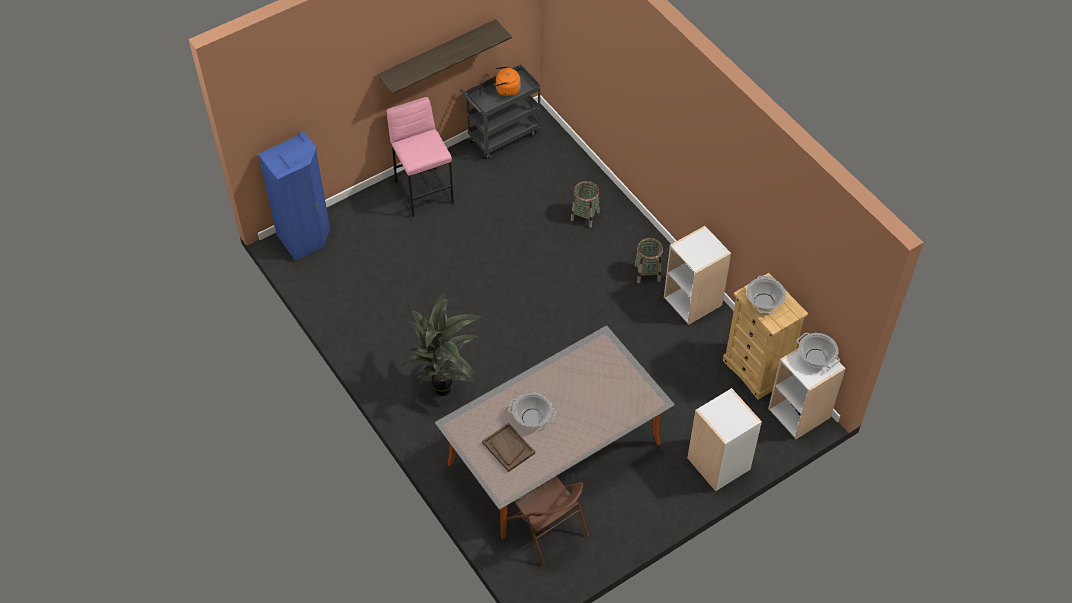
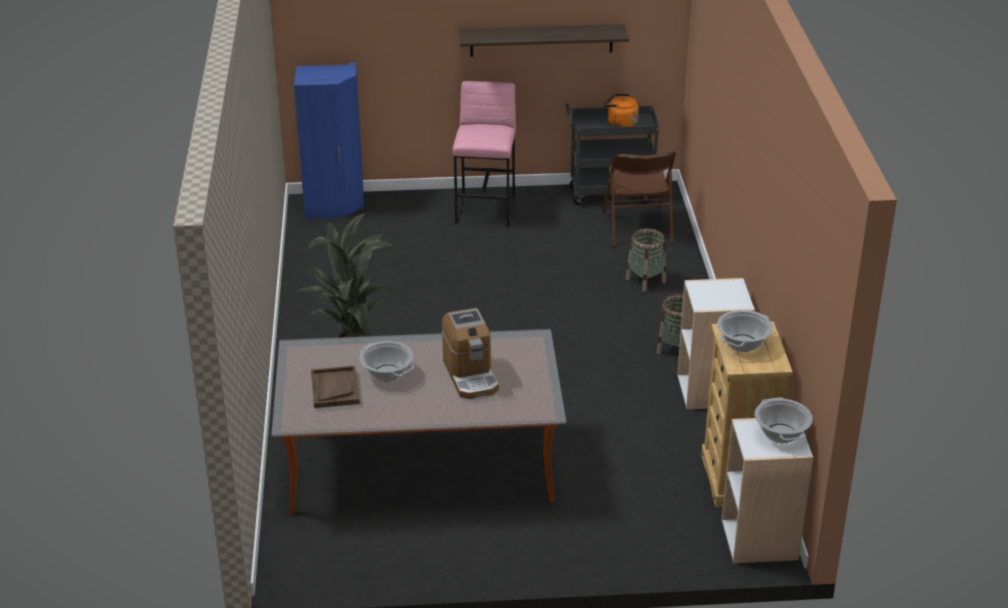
camera: 30 degrees right, 20 degrees down
brown chair [507,476,589,567] -> brown chair moved to [602,151,676,247]
bookcase [687,388,762,491] -> none
none -> coffee machine [442,308,499,399]

